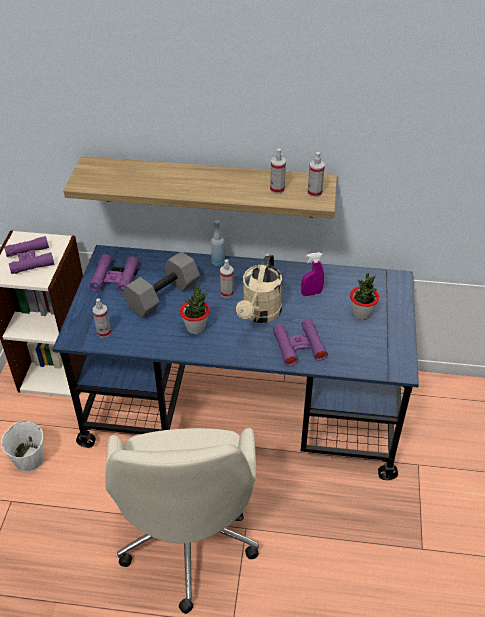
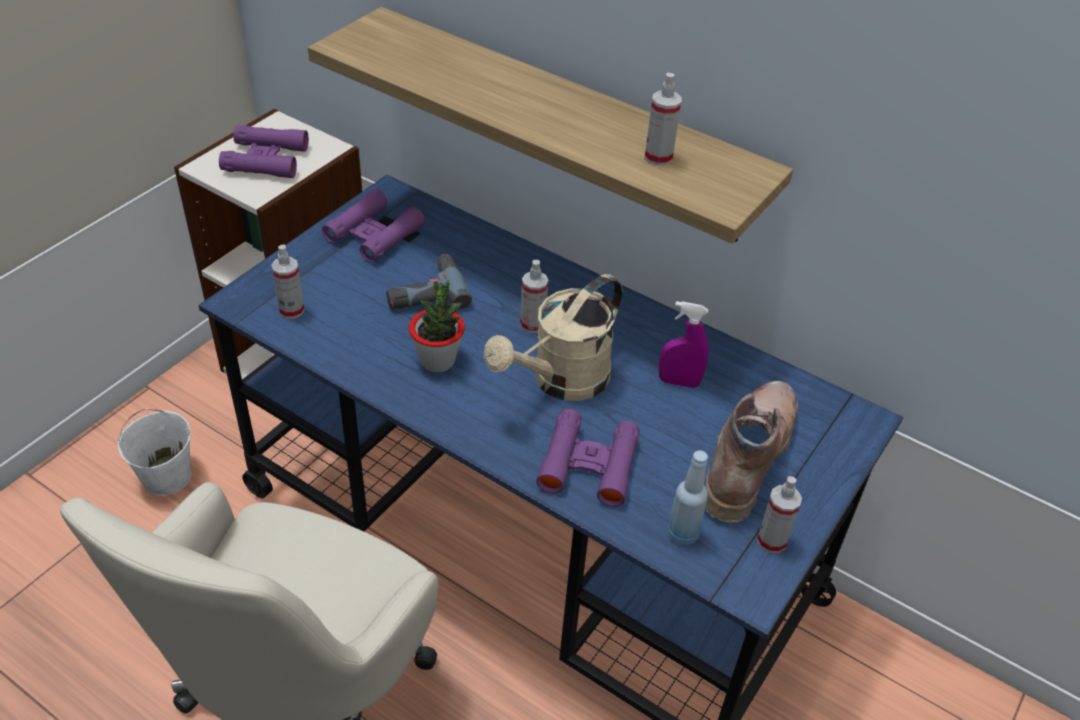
camera: 25 degrees right, 0 degrees up
grey dumbbell [123,252,200,318] -> power drill [387,254,472,309]
blue bottle [211,220,225,266] -> blue bottle moved to [668,450,708,545]
spray bottle [308,152,325,197] -> spray bottle moved to [757,476,802,553]
potted plant [350,273,379,320] -> brown boot [704,381,798,522]

